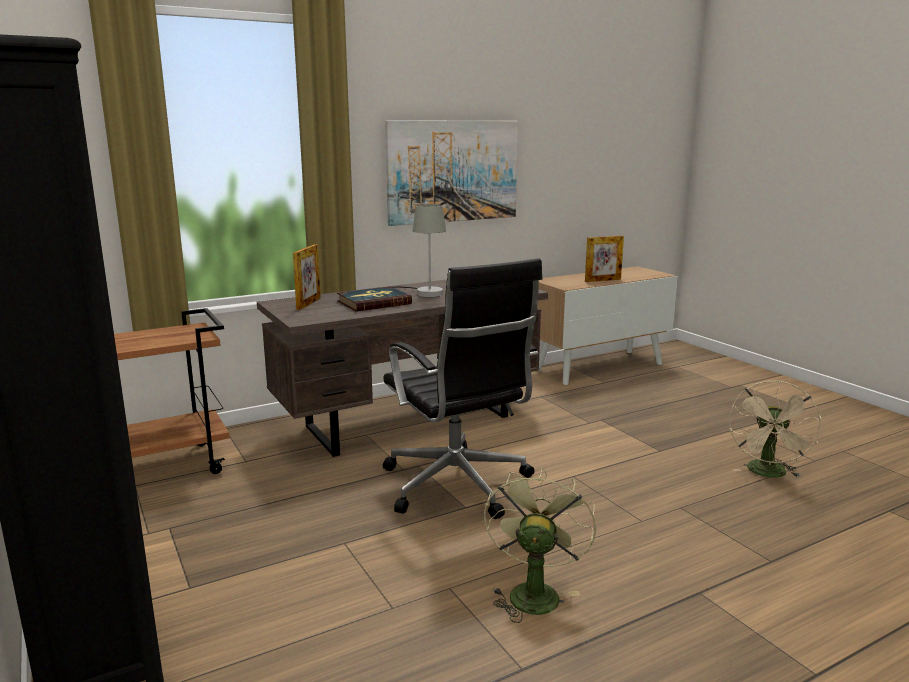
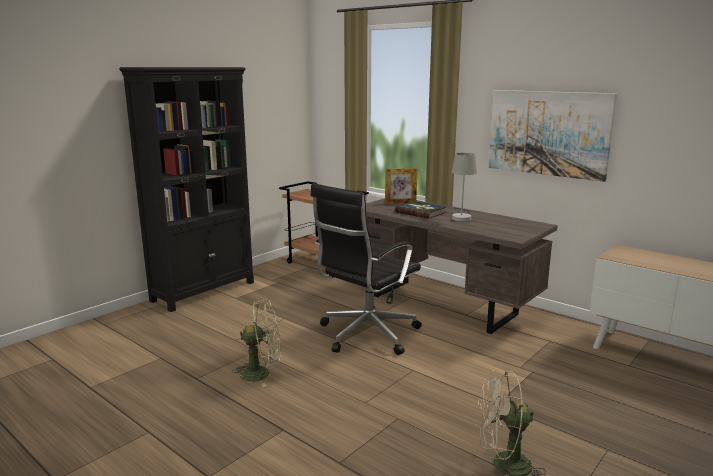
camera: 70 degrees right, 0 degrees up
picture frame [585,236,624,282] -> none

